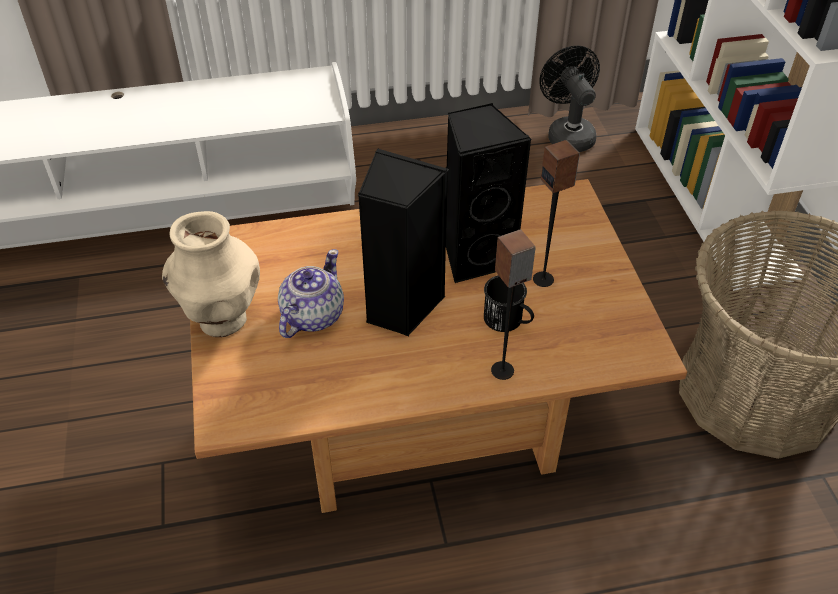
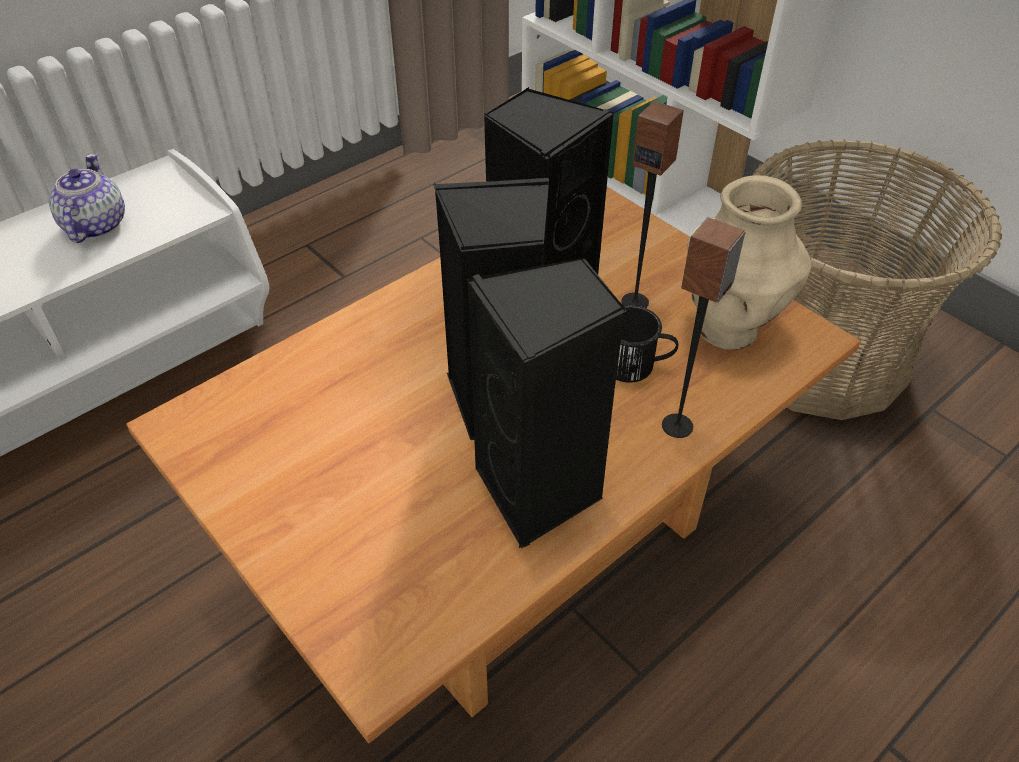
camera: 30 degrees left, 0 degrees up
beige vase [162,211,260,337] -> beige vase moved to [687,175,811,350]
teapot [278,249,344,338] -> teapot moved to [49,153,125,243]
black fan [539,46,600,152] -> none
none -> black speaker [468,258,627,548]

